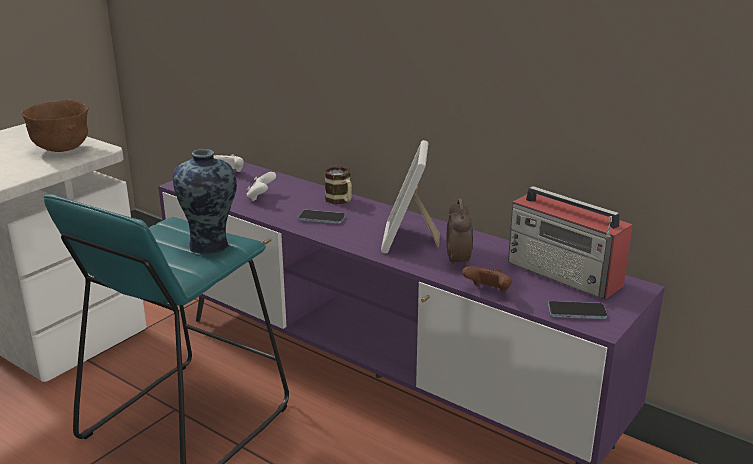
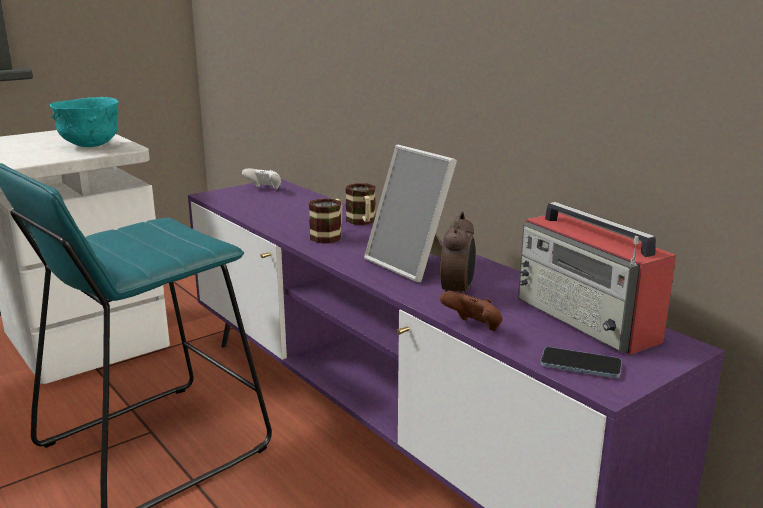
camera: 15 degrees right, 5 degrees down
brown bowl [21,100,89,152] -> turquoise bowl [50,97,119,147]
vase [173,149,237,255] -> none
white game controller [247,172,276,201] -> none
phone [298,210,346,224] -> mug [308,198,342,244]
picture frame [381,140,440,254] -> picture frame turned 60 degrees counterclockwise [364,145,457,283]

